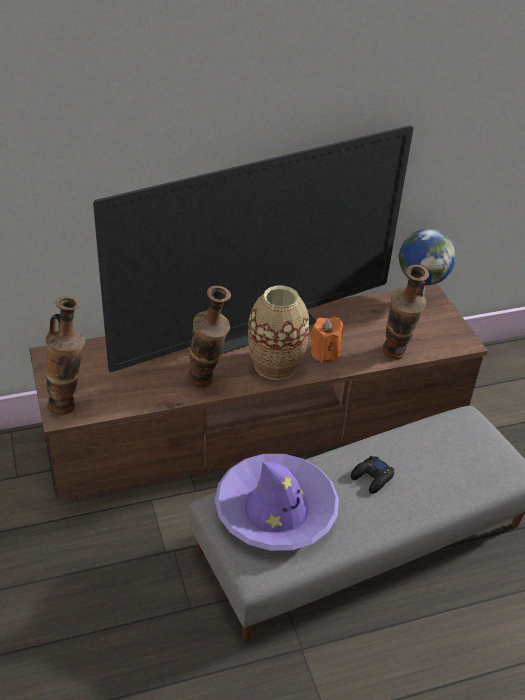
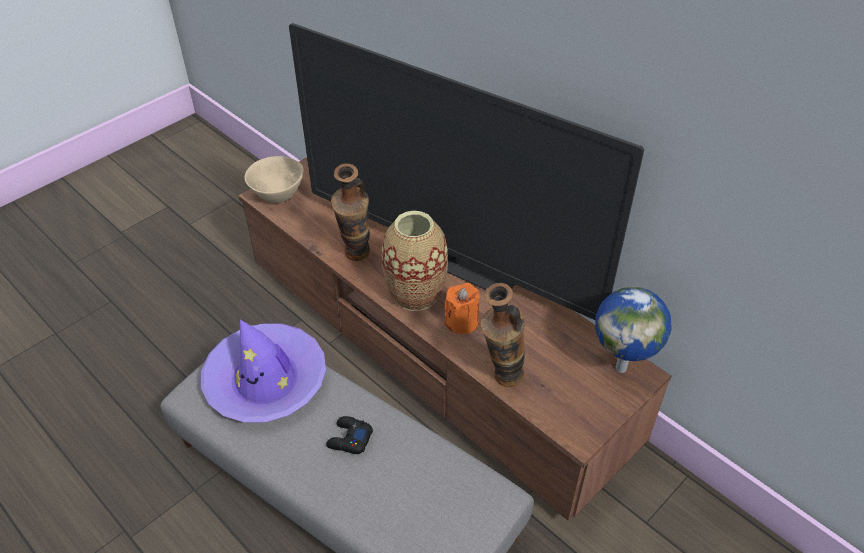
camera: 65 degrees right, 5 degrees up
vase [45,296,85,415] -> beige bowl [244,156,304,203]

